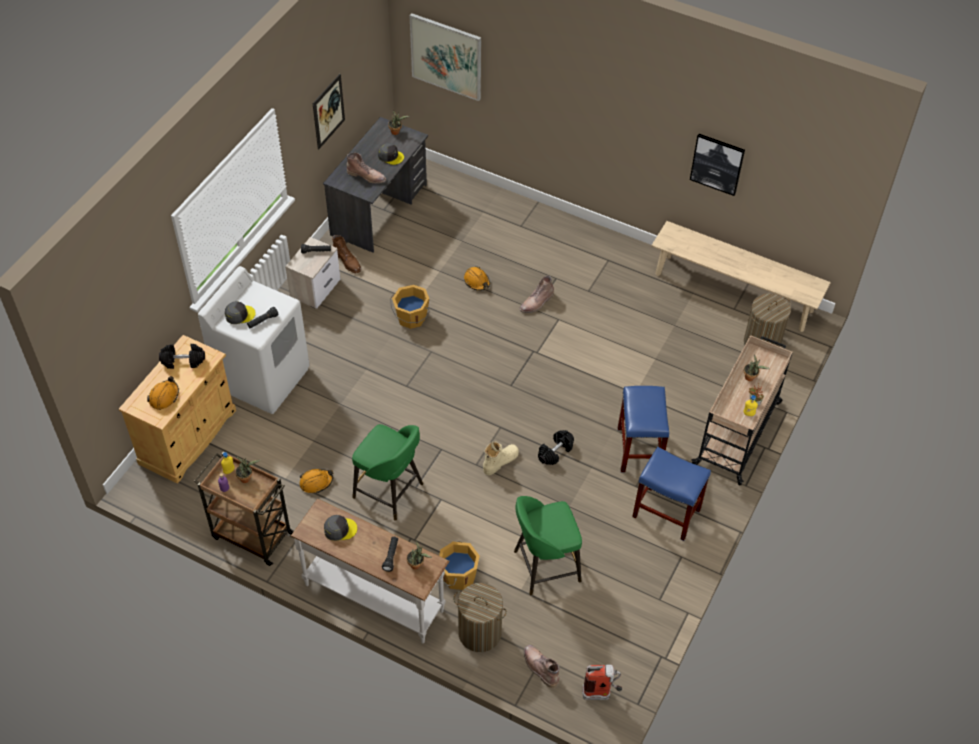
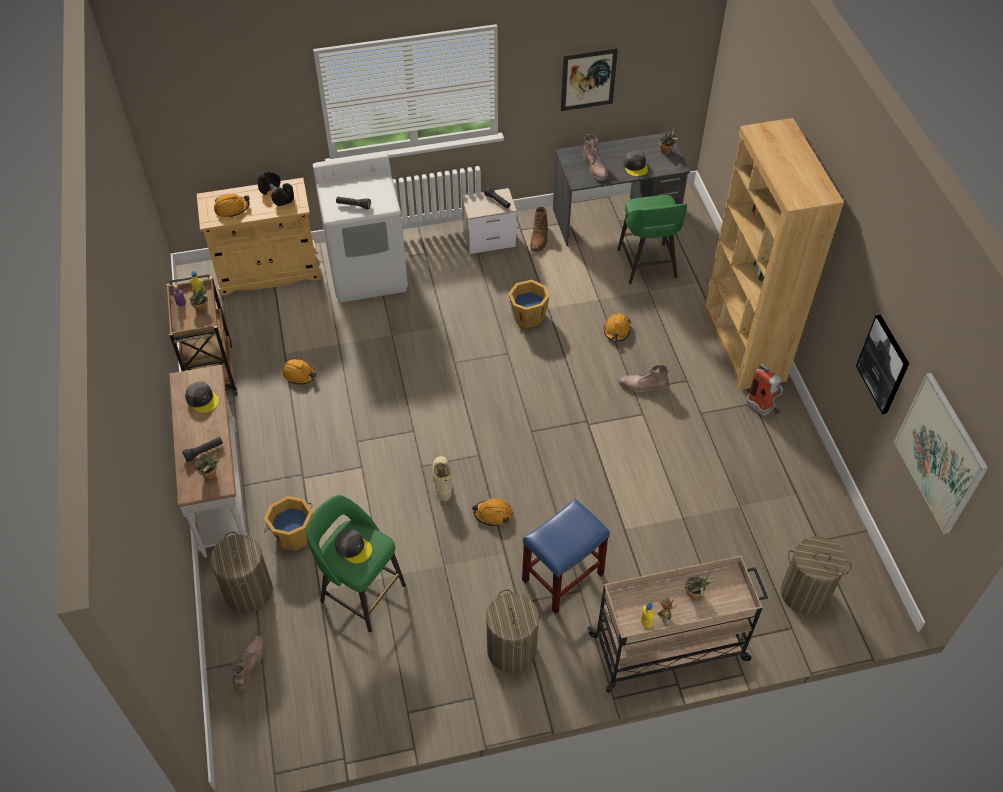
camera: 50 degrees right, 0 degrees up
grey cap [225,301,256,324] -> grey cap moved to [335,529,372,563]
green stool [352,424,423,520] -> green stool moved to [617,195,687,284]
picture [410,13,481,101] -> picture moved to [894,373,988,534]
beige boot [483,441,519,475] -> beige boot turned 105 degrees counterclockwise [432,456,452,501]
black dumbbell [538,430,574,465] -> orange hard hat [472,498,513,527]
fire extinguisher [582,664,622,700] -> fire extinguisher moved to [746,364,783,416]
blue stool [632,447,711,541] -> laundry basket [486,589,539,673]
beige bench [651,221,831,332] -> none
none -> brown bookcase [704,118,844,390]

